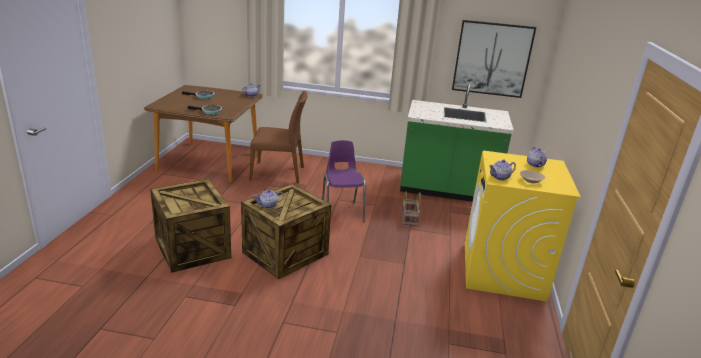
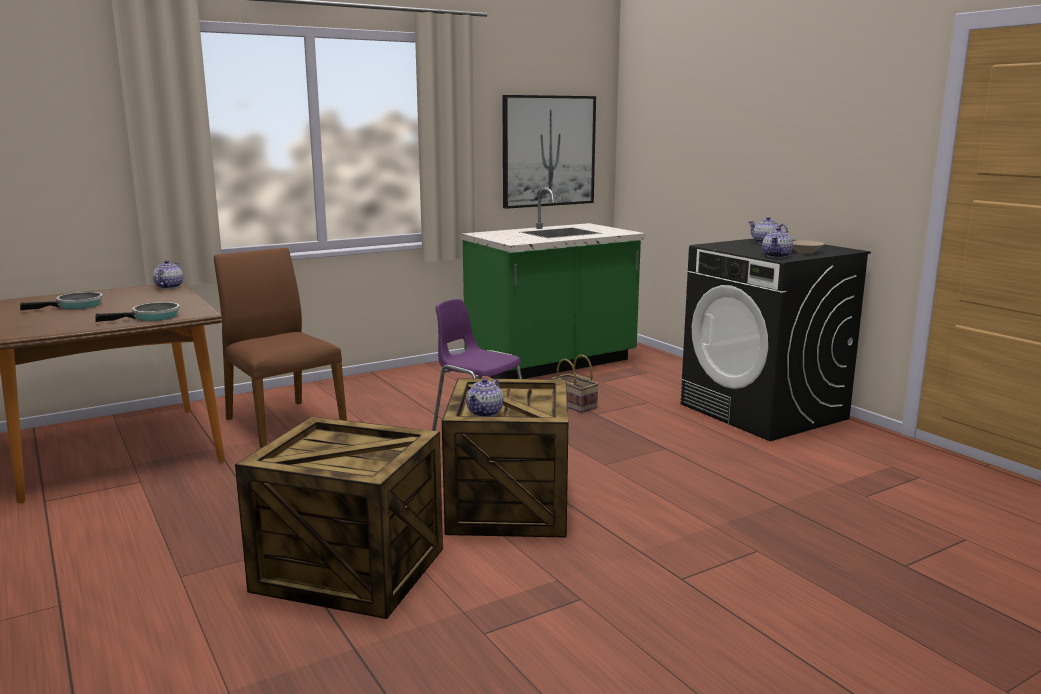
camera: 40 degrees left, 10 degrees down
brown chair [249,91,308,183] -> brown chair turned 90 degrees counterclockwise [214,248,347,448]
yellow washing machine [465,151,581,302] -> black washing machine [681,238,871,441]

